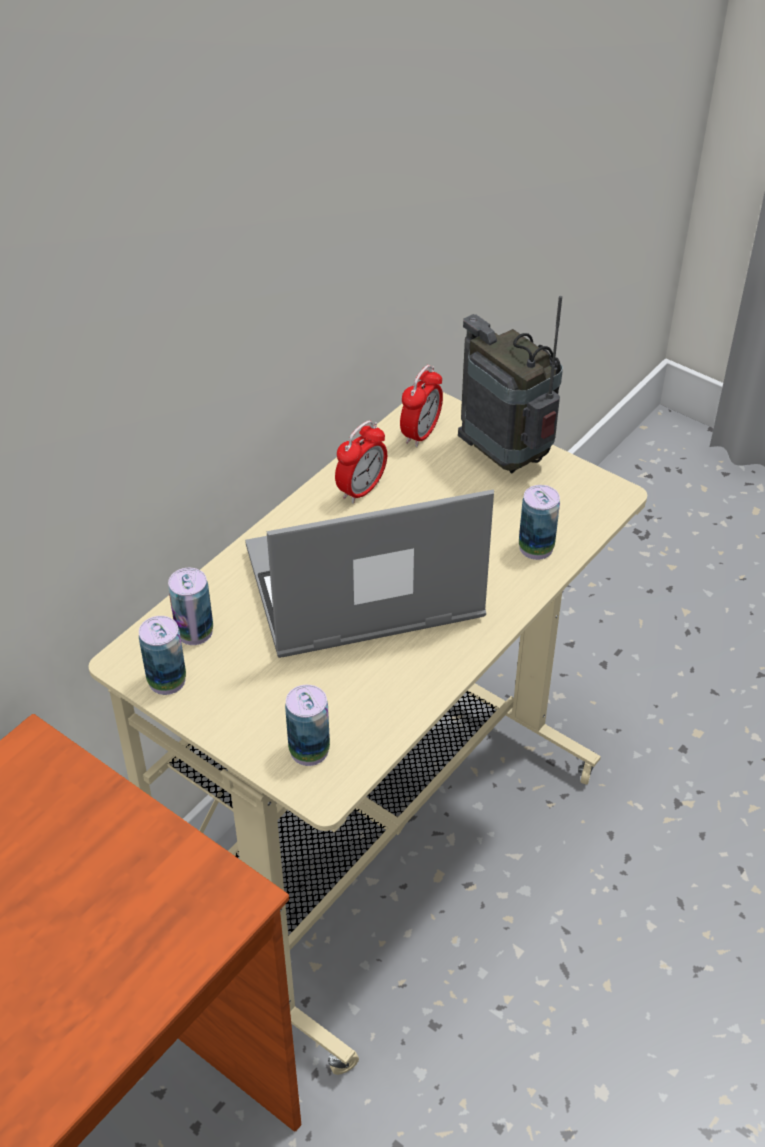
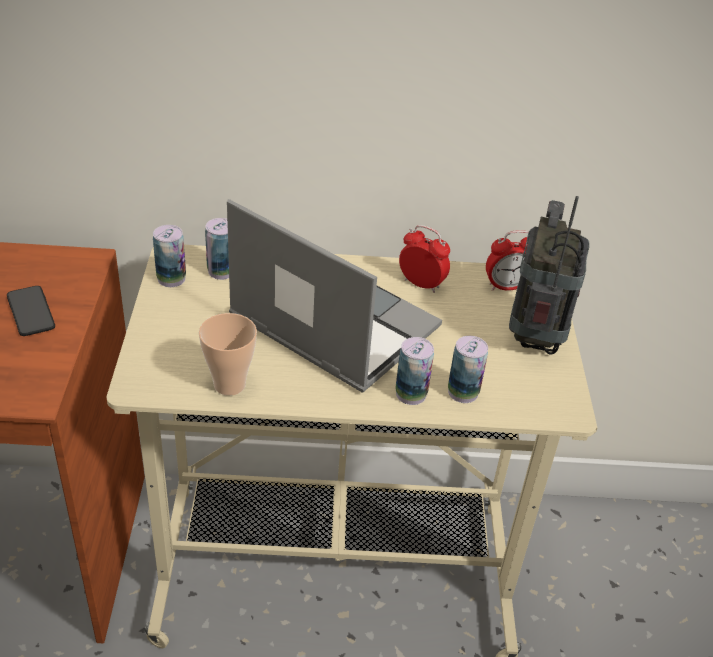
camera: 50 degrees right, 5 degrees down
can [285,685,330,766] -> can moved to [395,337,434,405]
alarm clock [335,421,387,504] -> alarm clock turned 150 degrees counterclockwise [399,225,450,293]
none -> phone [7,286,55,336]
none -> cup [199,313,257,396]

